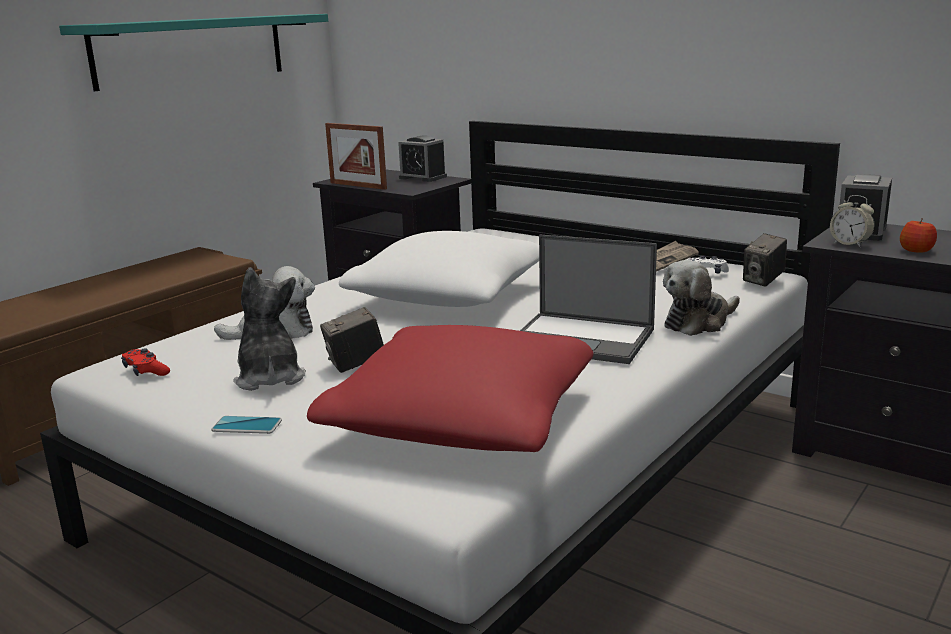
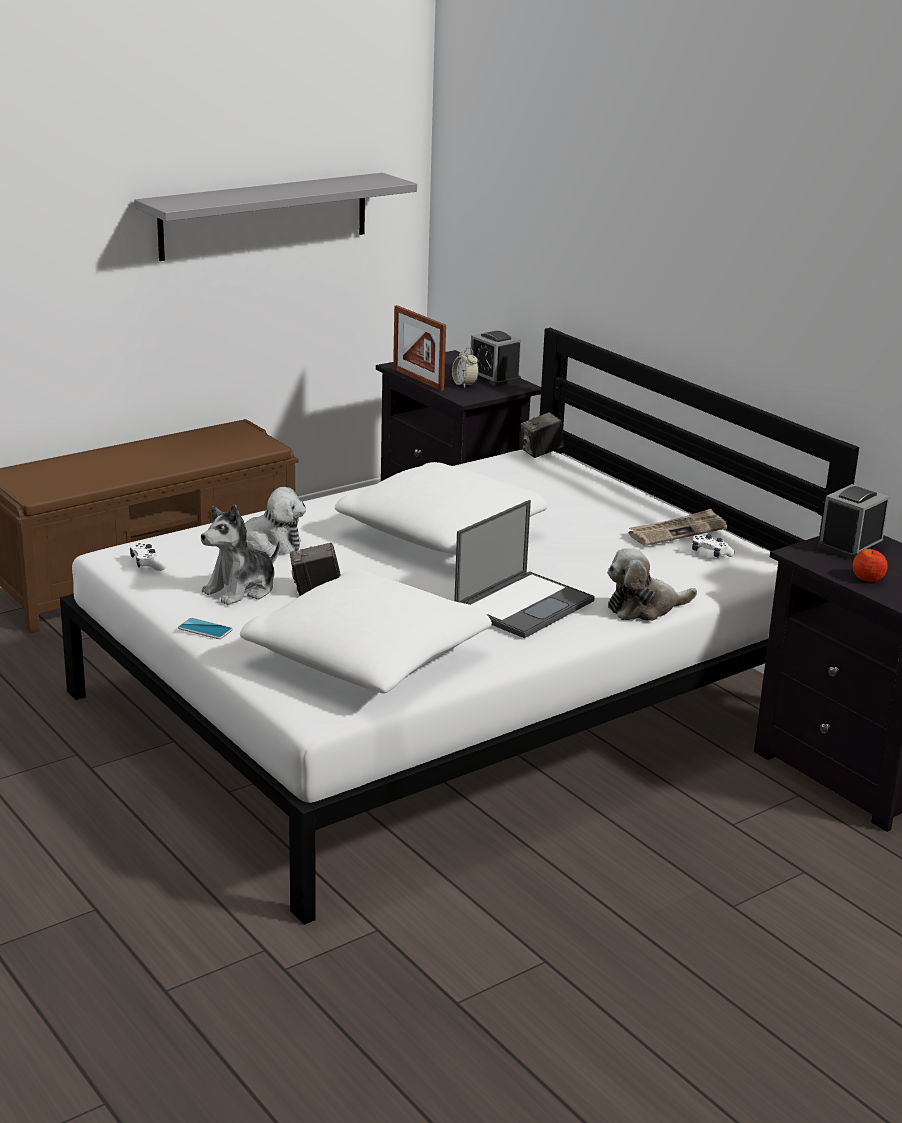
camera: 15 degrees right, 5 degrees up
turquoise shelf [59,14,328,91] -> grey shelf [134,173,417,261]
red game controller [121,349,170,376] -> white game controller [130,543,166,571]
plush toy [233,267,306,391] -> plush toy turned 135 degrees counterclockwise [201,504,280,606]
red pillow [307,325,593,452] -> white pillow [240,569,492,694]
laptop [520,235,657,364] -> laptop turned 90 degrees counterclockwise [454,500,595,638]
camera [743,233,787,287] -> camera moved to [521,412,564,458]
alarm clock [830,195,875,248] -> alarm clock moved to [452,347,479,388]

